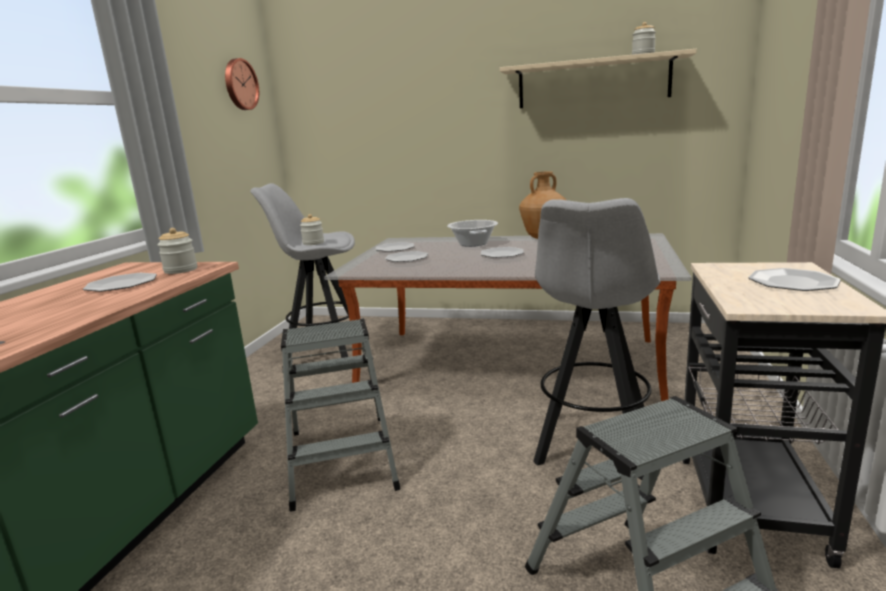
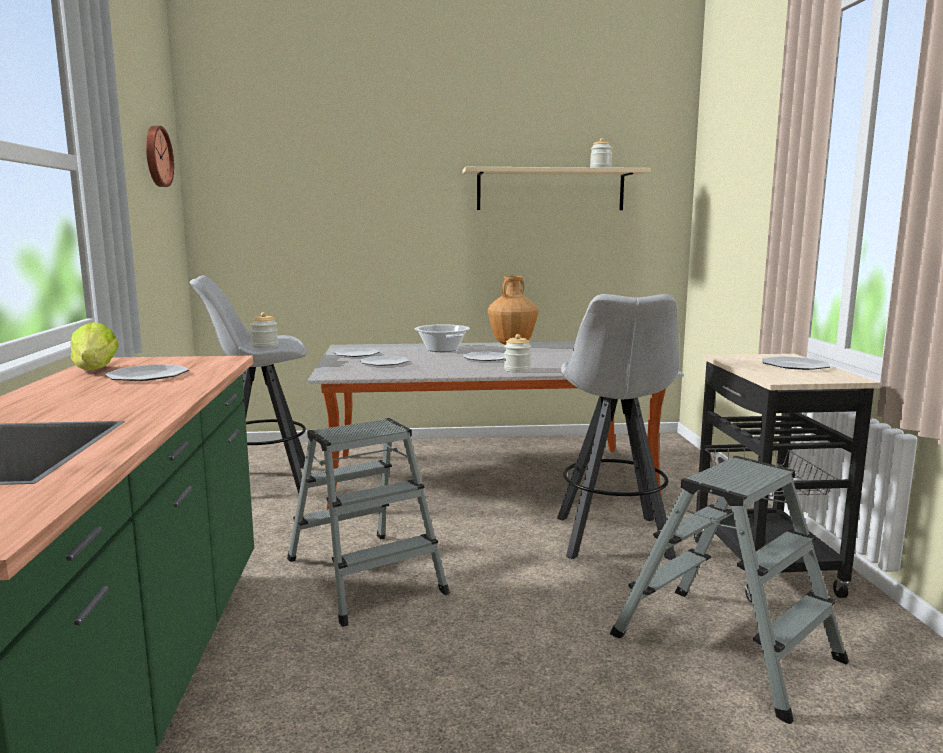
camera: 20 degrees left, 5 degrees down
jar [157,228,197,274] -> jar moved to [504,334,531,372]
none -> lettuce [70,322,119,370]

